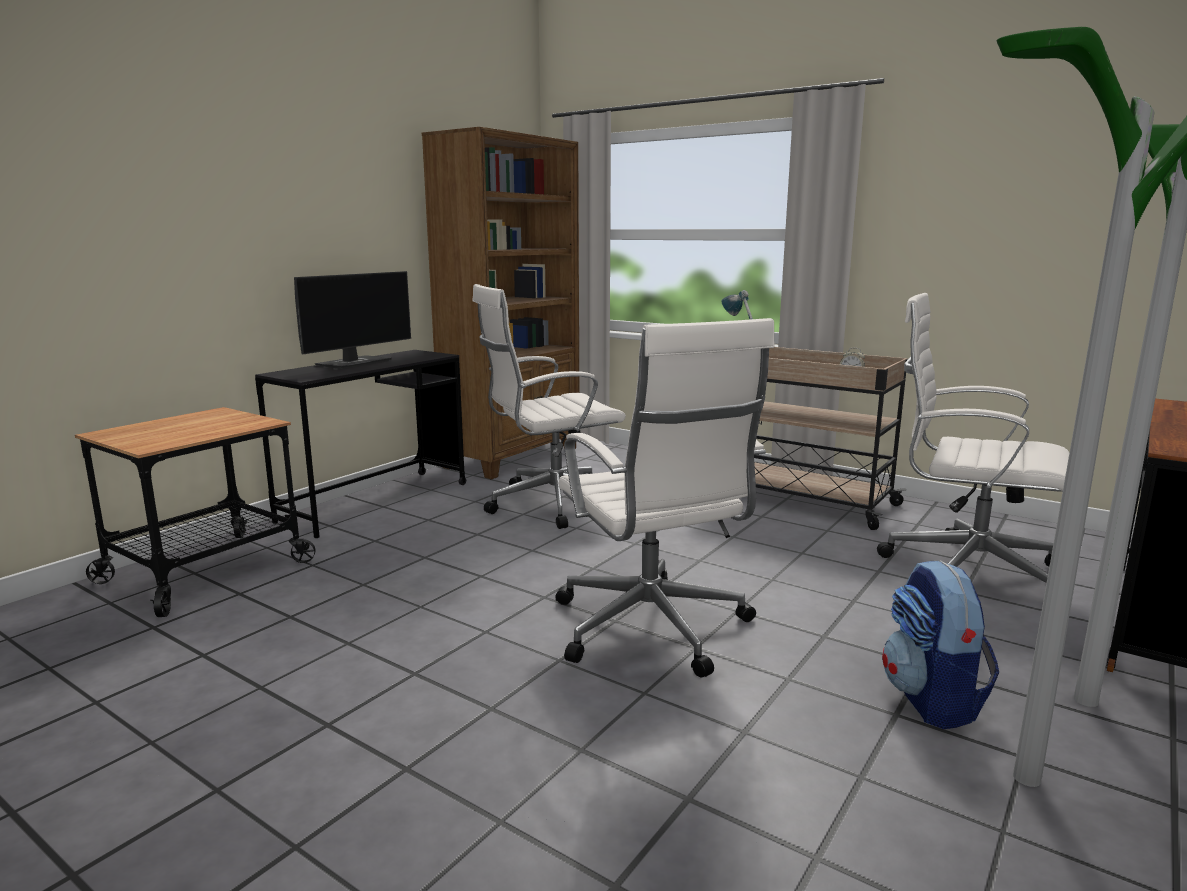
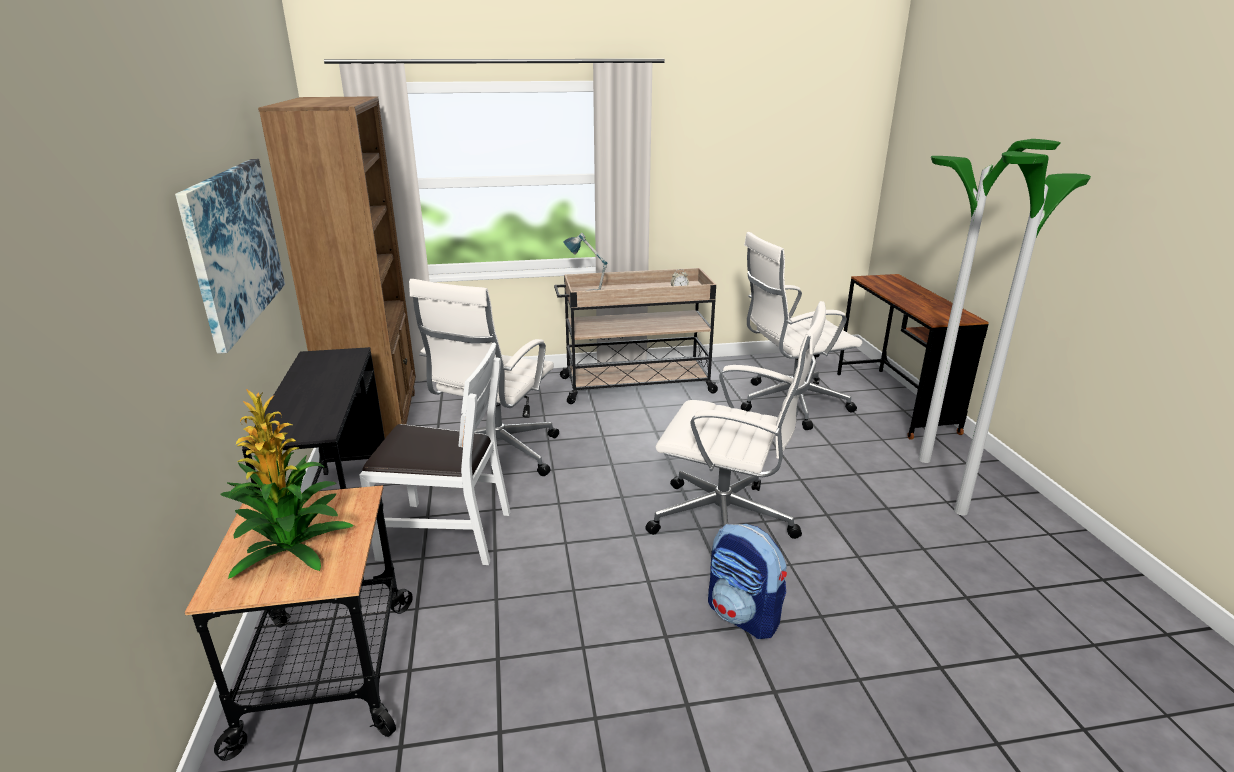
camera: 45 degrees left, 10 degrees up
monitor [294,271,411,369] -> none
backpack [882,560,999,729] -> backpack moved to [708,524,787,639]
none -> picture [175,159,285,354]
none -> potted plant [220,389,354,579]
none -> white chair [359,343,511,565]

